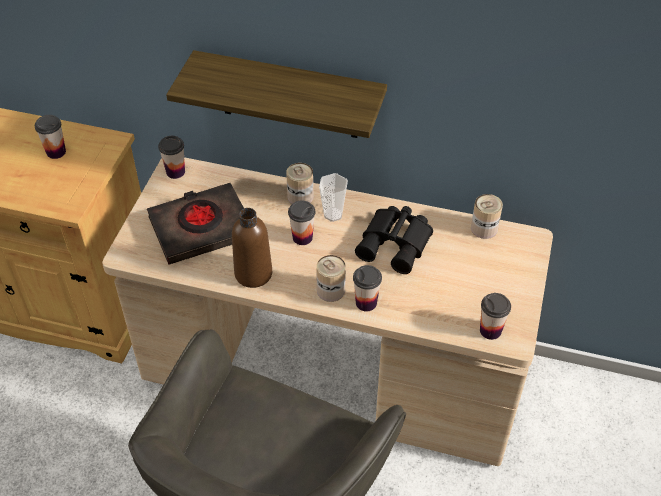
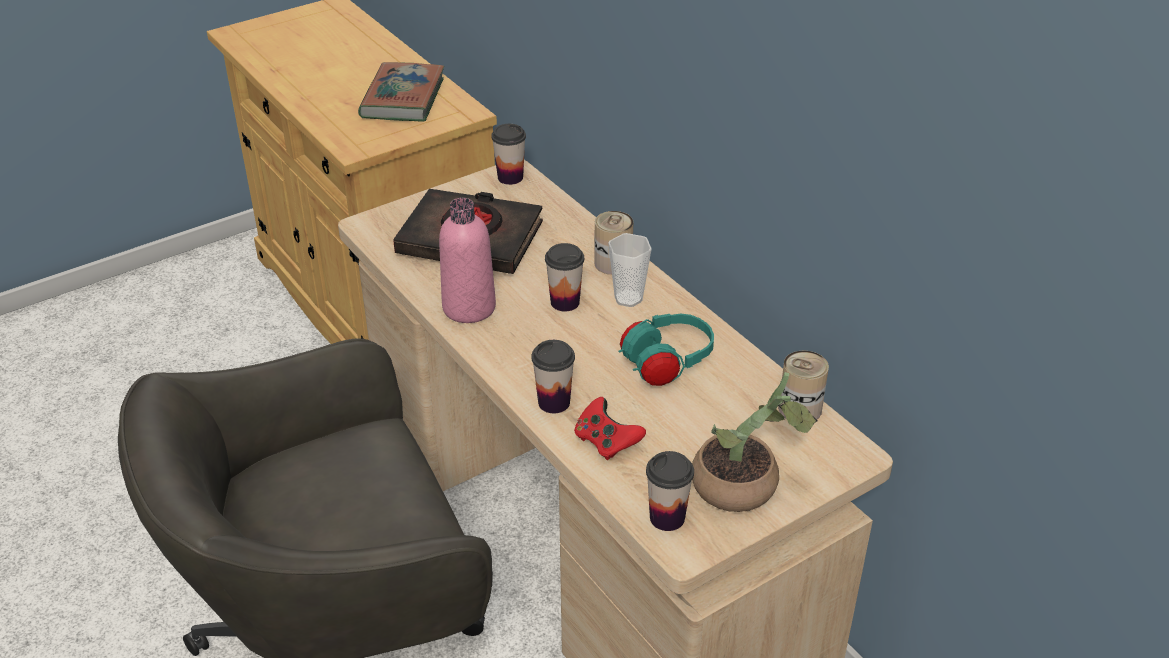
camera: 40 degrees right, 10 degrees down
cup [35,115,66,159] -> book [358,62,445,122]
shelf [166,50,387,138] -> none
brown bottle [232,208,272,288] -> pink bottle [439,198,496,323]
can [316,255,346,302] -> none
black binoculars [355,206,433,274] -> turquoise headphones [618,314,714,386]
none -> red game controller [574,397,646,460]
none -> potted plant [692,372,817,512]

